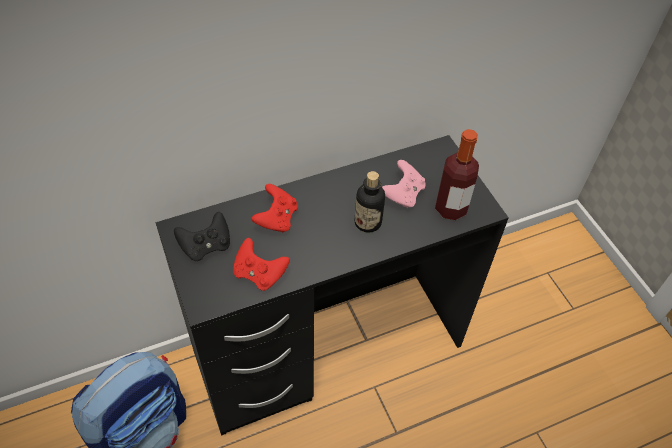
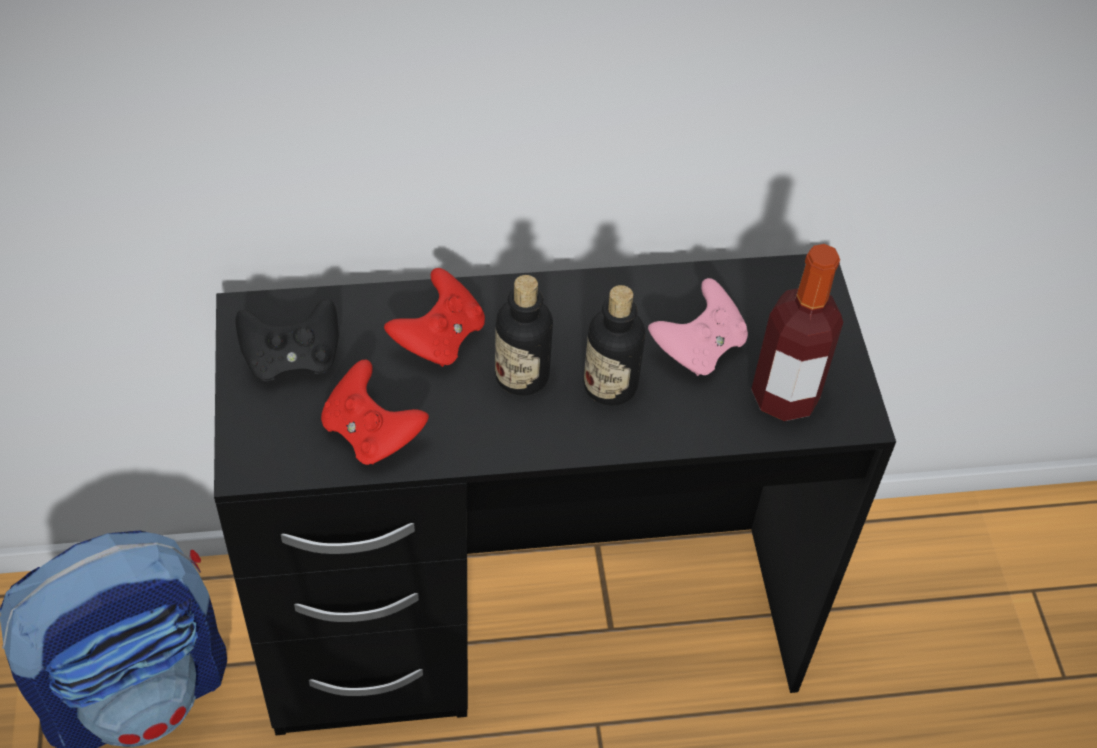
camera: 15 degrees right, 0 degrees up
none -> bottle [495,275,553,396]

